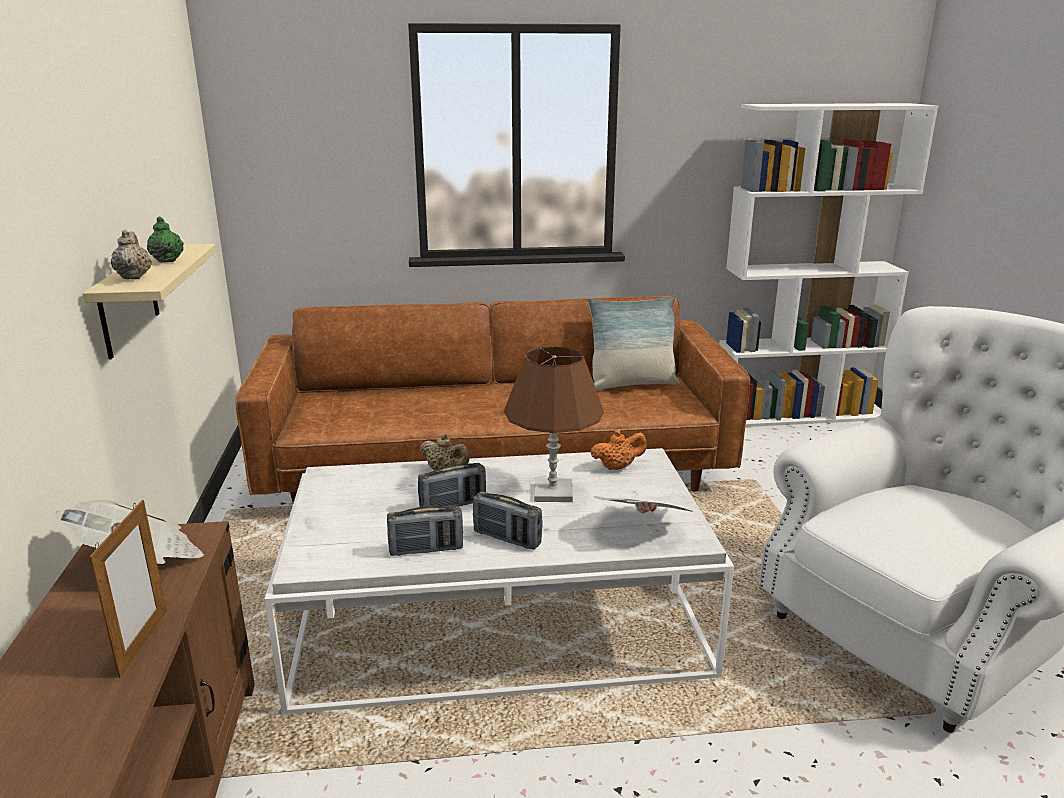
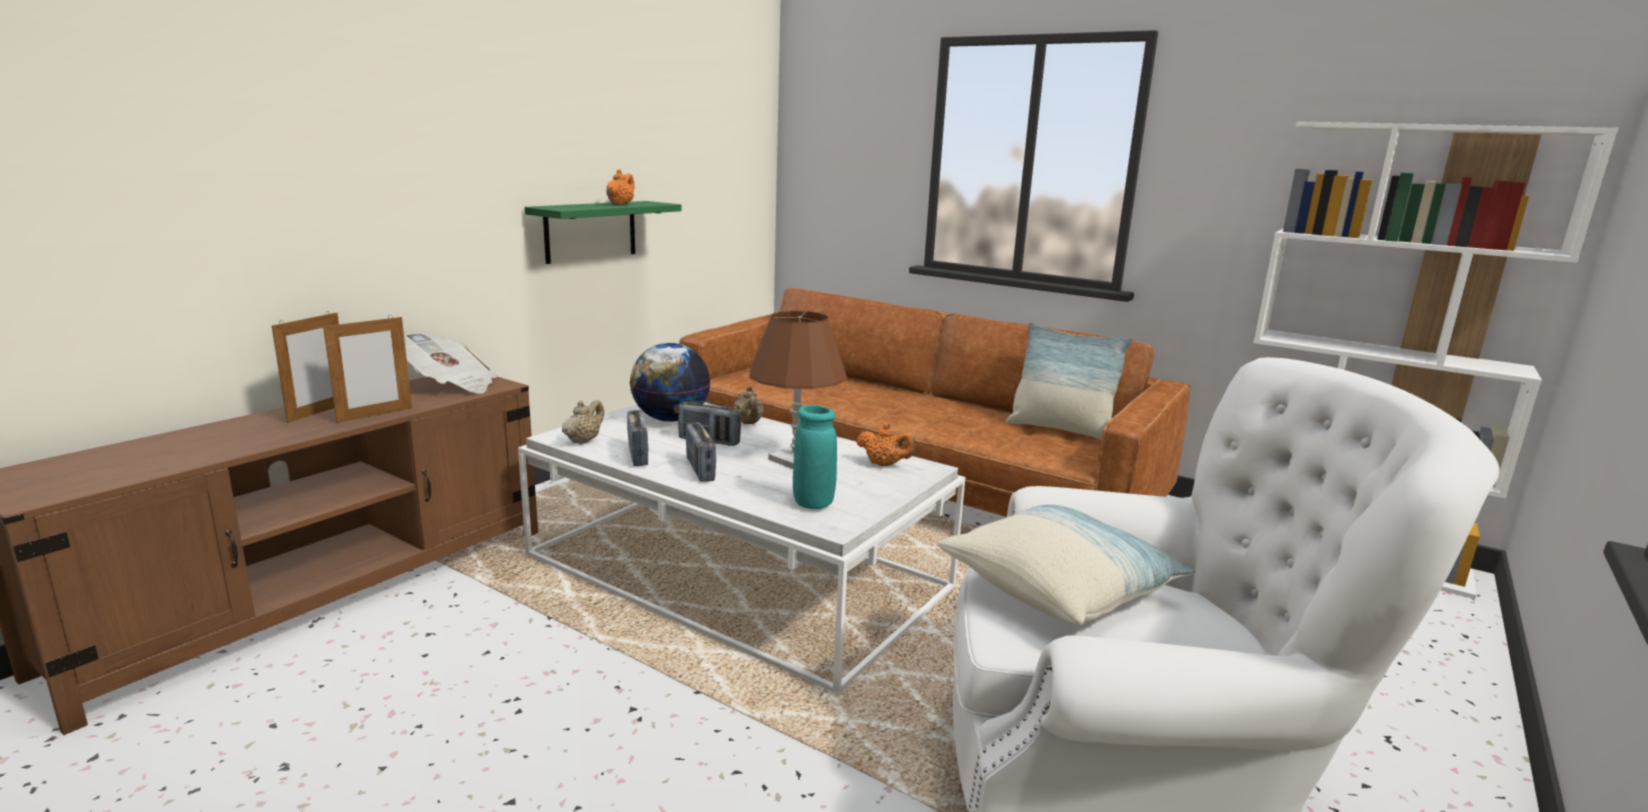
camera: 40 degrees right, 5 degrees down
beige shelf [83,244,216,359] -> green shelf [524,201,682,264]
beige teapot [111,230,152,279] -> beige teapot moved to [562,400,604,445]
green teapot [147,216,184,262] -> orange teapot [606,169,635,205]
radio [387,506,463,556] -> radio turned 135 degrees counterclockwise [627,410,648,466]
newspaper [594,496,691,513] -> turquoise vase [793,405,837,509]
none -> picture frame [272,311,339,423]
none -> globe [630,343,710,422]
none -> pillow [937,505,1196,626]

